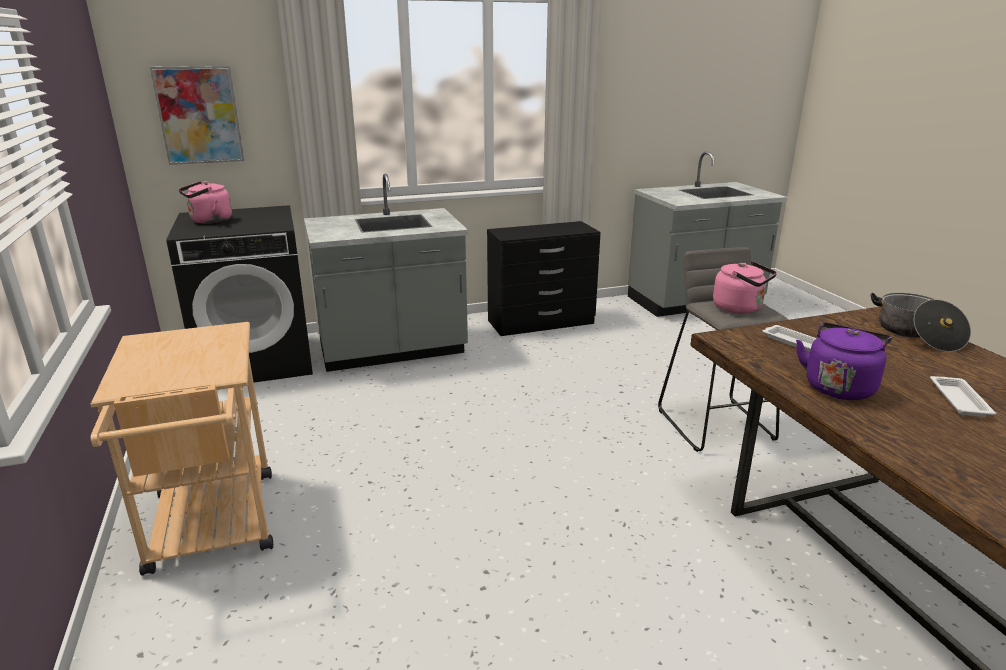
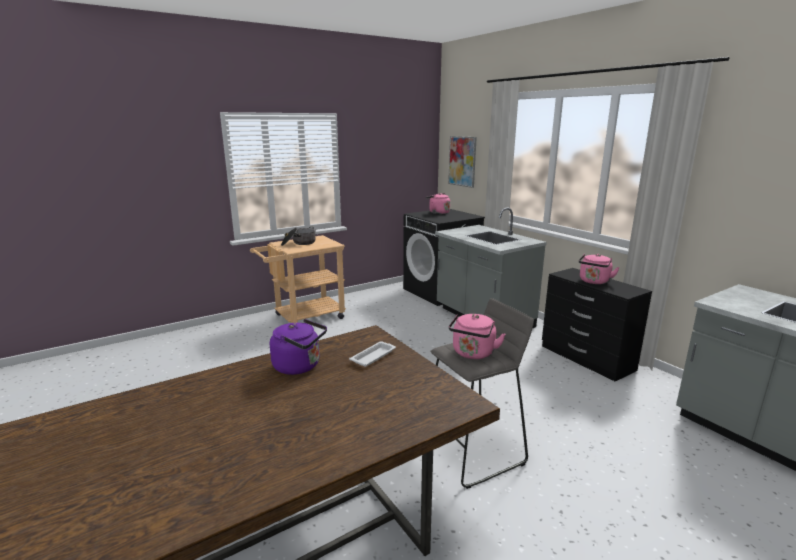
camera: 75 degrees right, 5 degrees down
cooking pot [871,293,971,352] -> cooking pot moved to [281,227,316,246]
white tray [930,376,996,417] -> none
none -> pink kettle [579,254,620,284]

